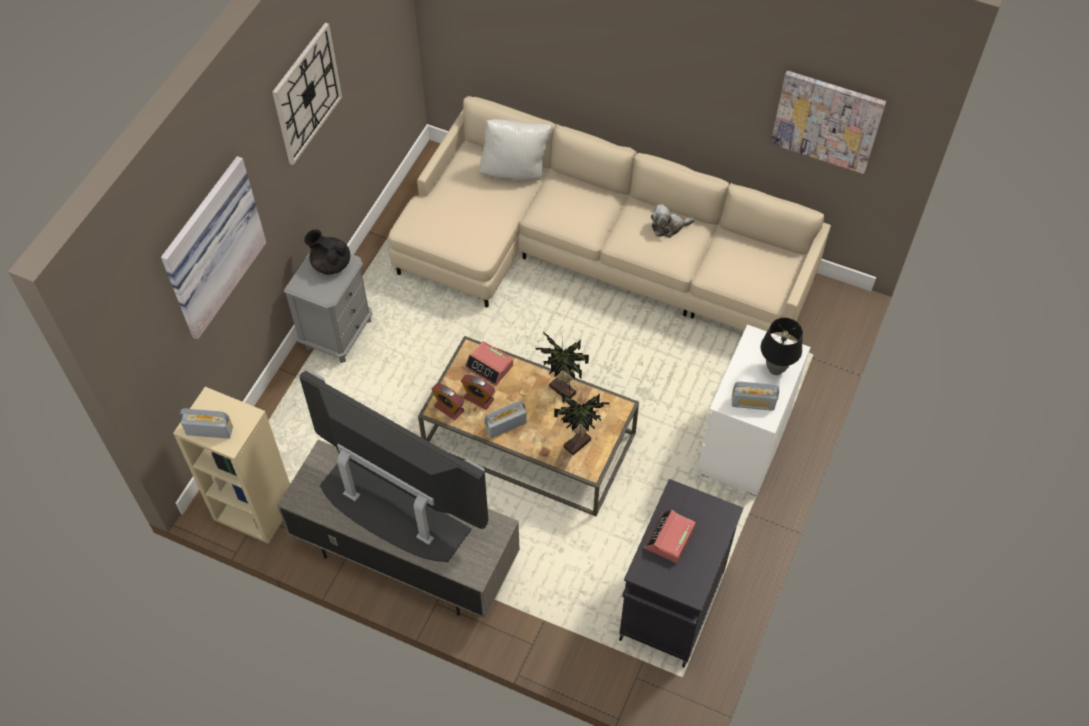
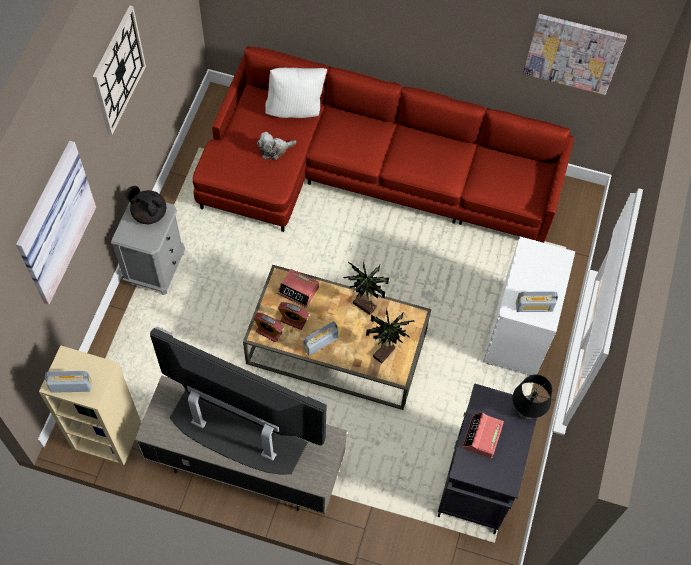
camera: 10 degrees left, 5 degrees up
beige sofa [389,96,831,339] -> red sofa [193,46,574,243]
plush toy [651,204,695,238] -> plush toy moved to [257,132,296,160]
black table lamp [761,318,803,375] -> black table lamp moved to [512,374,552,419]

